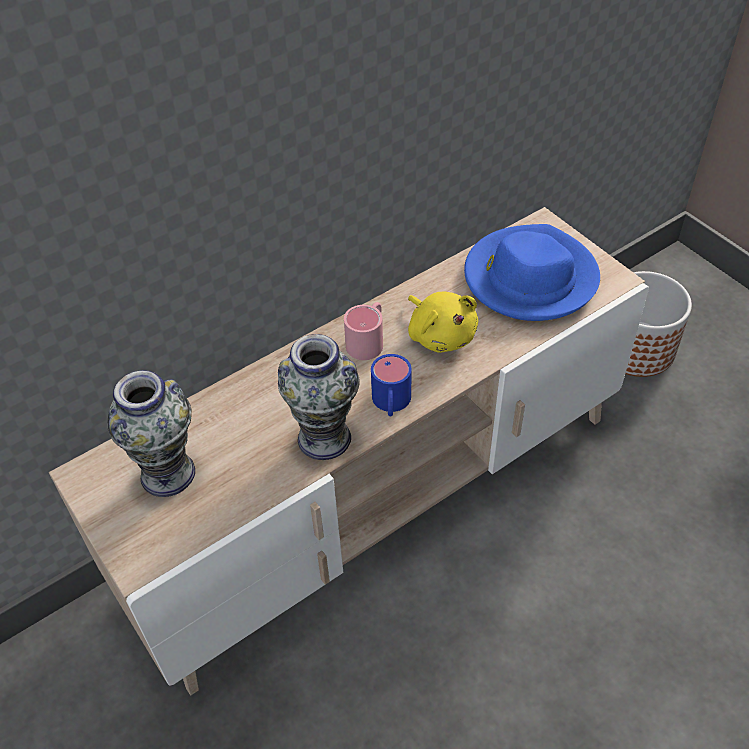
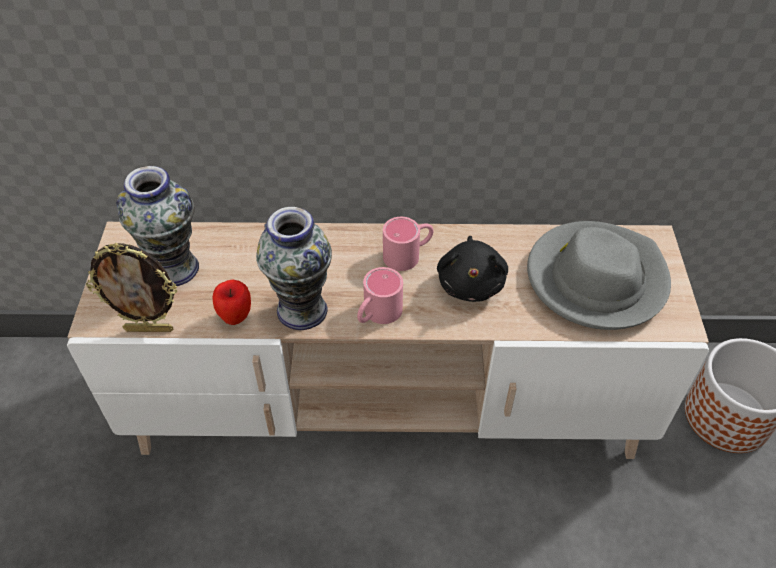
camera: 35 degrees right, 0 degrees up
blue mug [371,354,411,416] -> pink mug [357,267,403,324]
yellow plush toy [408,292,478,353] -> black plush toy [437,236,508,302]
blue hat [464,224,600,321] -> grey hat [527,221,671,330]
none -> picture frame [86,243,177,332]
none -> apple [212,279,251,325]

